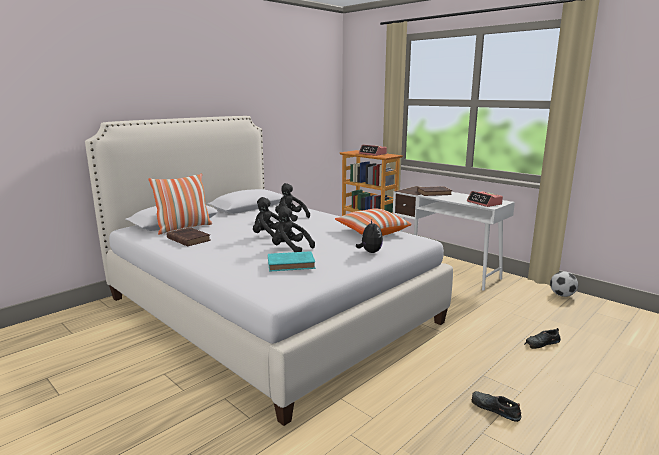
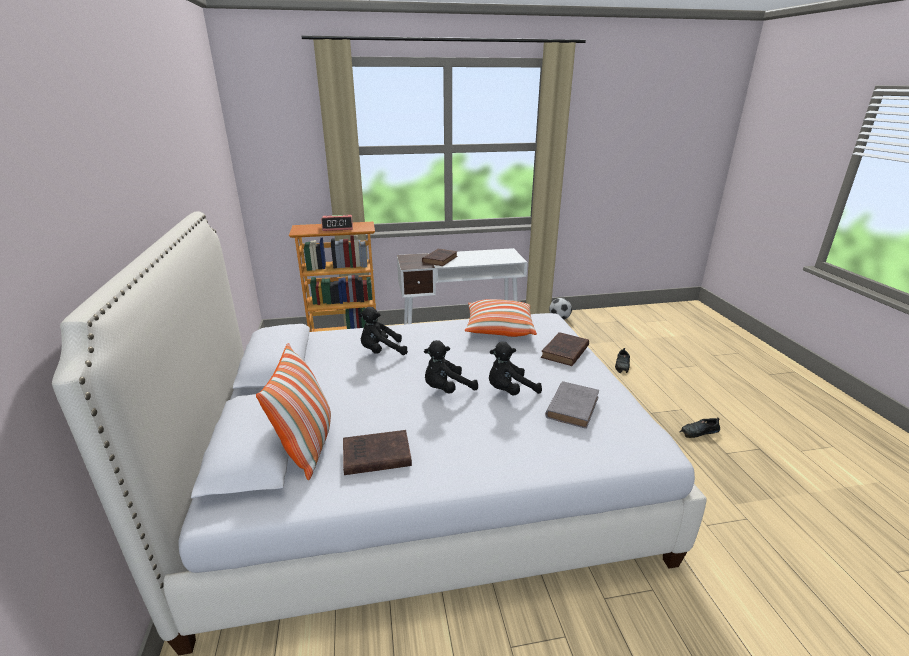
camera: 55 degrees left, 10 degrees up
turquoise book [268,251,315,272] -> grey book [545,381,599,429]
plush toy [356,220,383,253] -> brown book [541,332,589,366]
alarm clock [467,191,503,207] -> none

